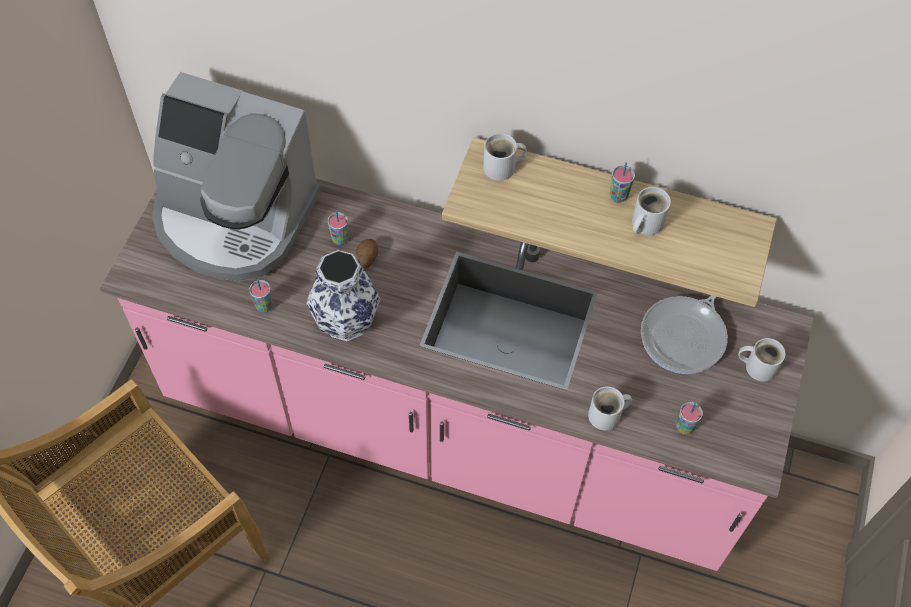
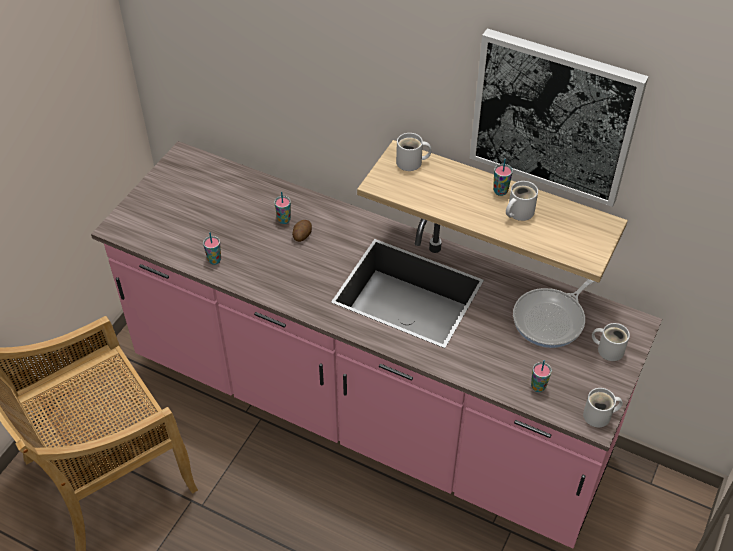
camera: 10 degrees right, 10 degrees down
coffee machine [152,72,321,281] -> none
vase [306,250,381,341] -> none
white mug [588,386,632,430] -> white mug moved to [583,388,623,428]
none -> picture [470,28,649,207]

